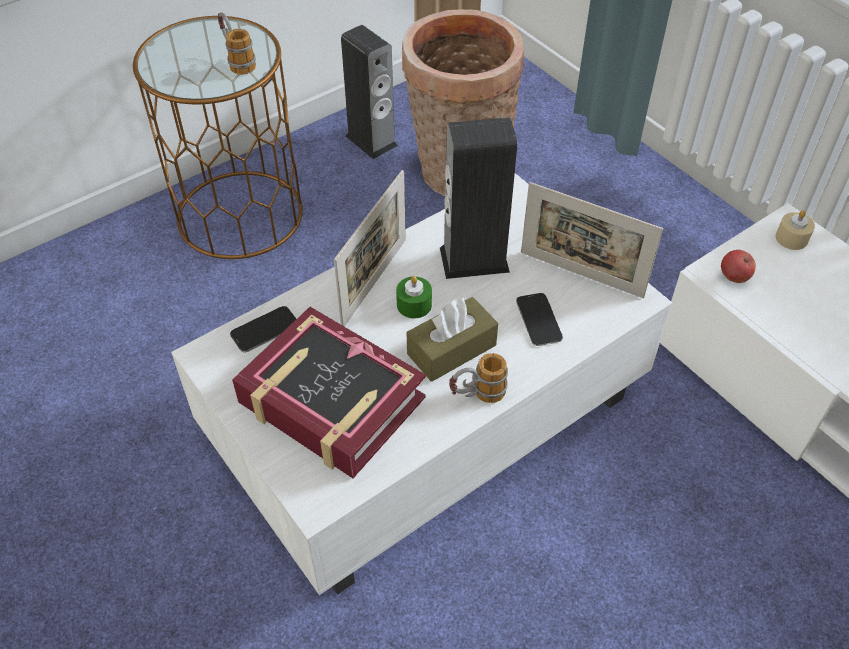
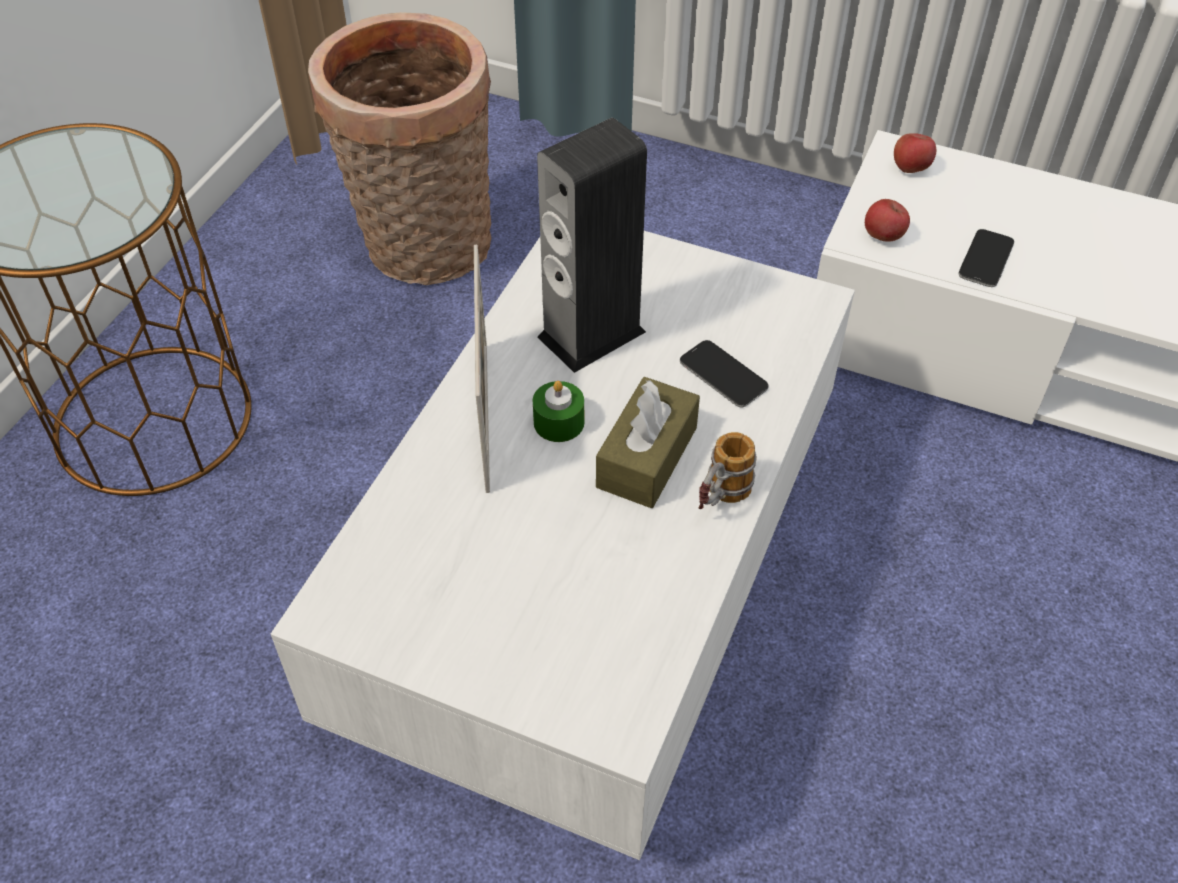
camera: 30 degrees left, 0 degrees up
mug [217,12,256,75] -> none
phone [230,306,296,353] -> phone moved to [959,229,1014,287]
book [232,307,426,478] -> none
speaker [341,25,398,159] -> none
picture frame [521,182,663,298] -> none
beige candle [776,210,815,250] -> apple [894,133,936,173]

